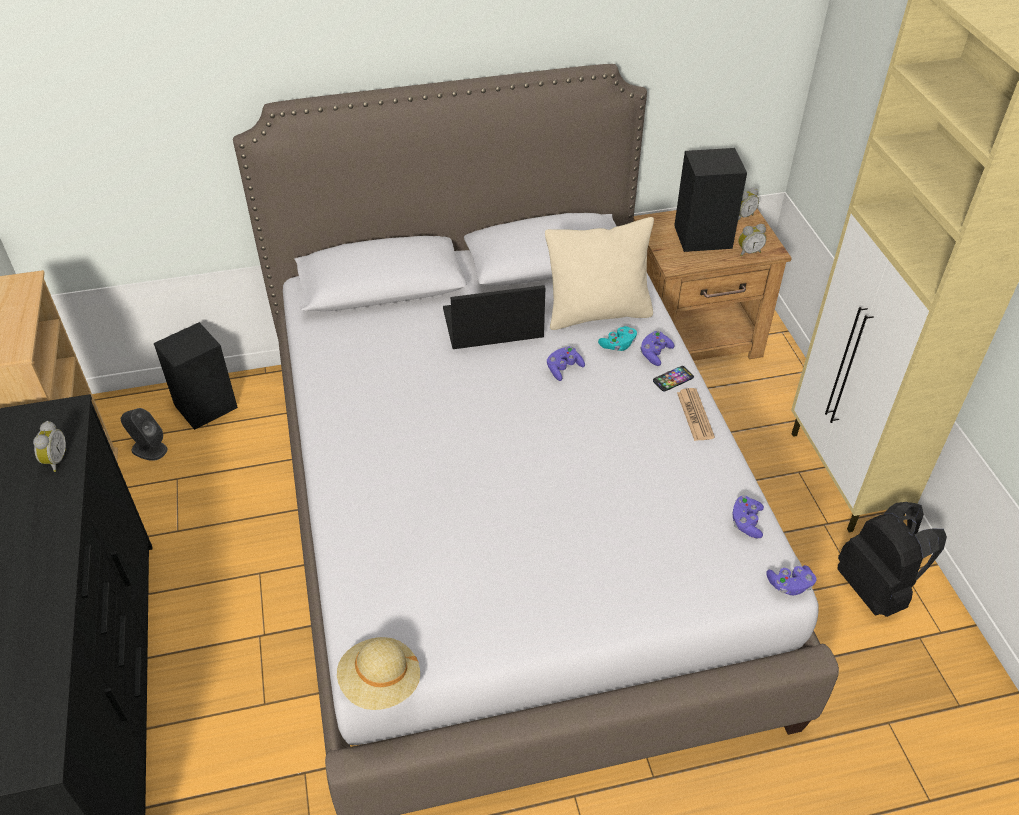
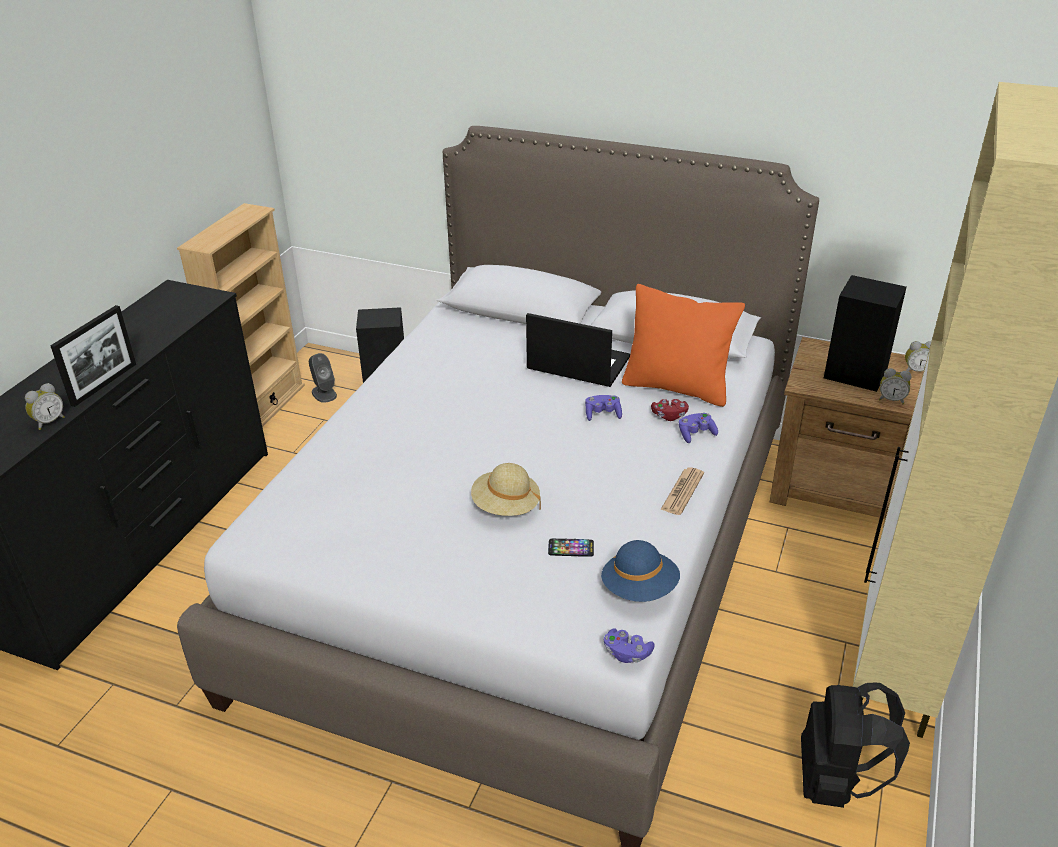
camera: 35 degrees right, 10 degrees down
alarm clock [33,421,66,472] -> alarm clock moved to [25,383,65,430]
beige hat [337,637,420,710] -> beige hat moved to [471,463,541,516]
beige pillow [545,217,654,330] -> orange pillow [622,284,745,407]
turquoise game controller [598,326,637,351] -> red game controller [651,399,689,421]
phone [653,366,694,392] -> phone moved to [548,538,594,557]
purple game controller [732,496,764,538] -> blue hat [601,540,680,602]
none -> picture frame [50,305,136,407]

